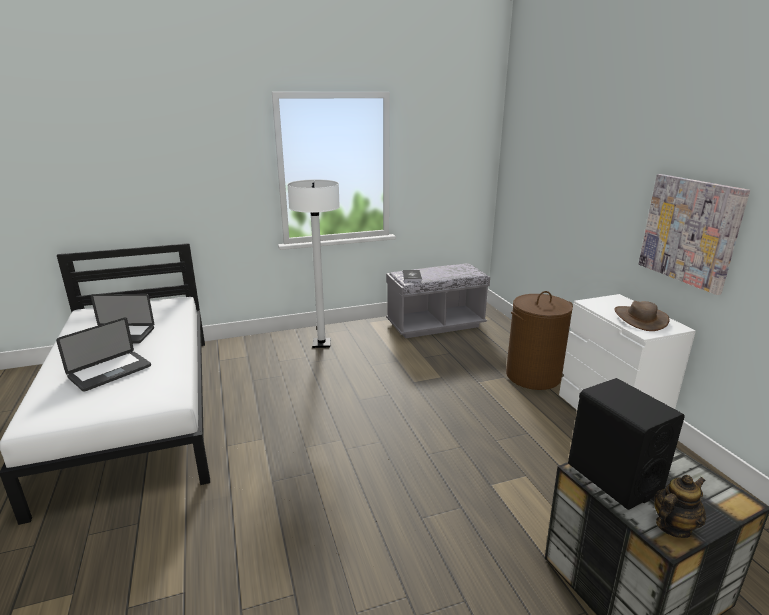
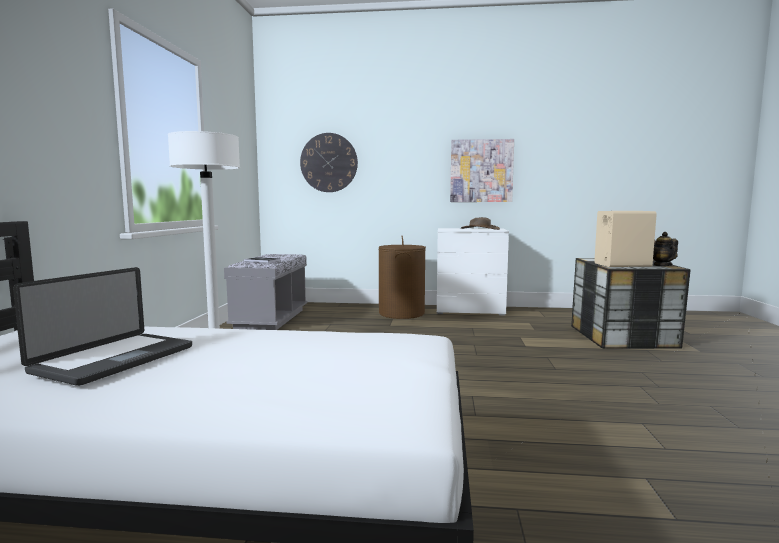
camera: 65 degrees left, 15 degrees down
laptop [56,317,151,392] -> none
black speaker [568,378,685,510] -> beige speaker [594,211,657,267]
none -> wall clock [300,133,358,192]

